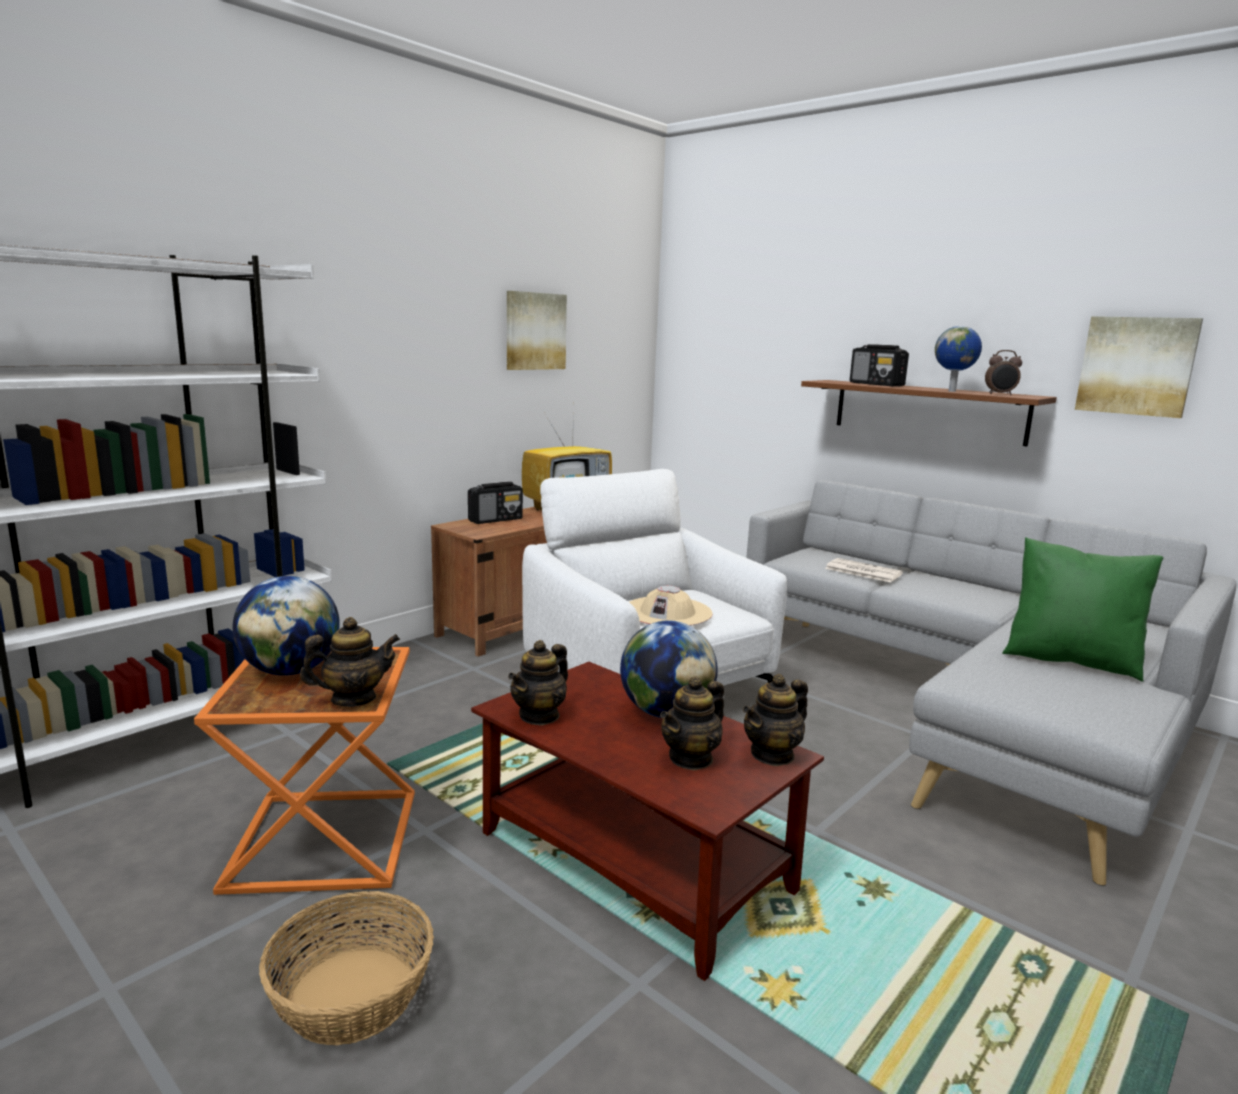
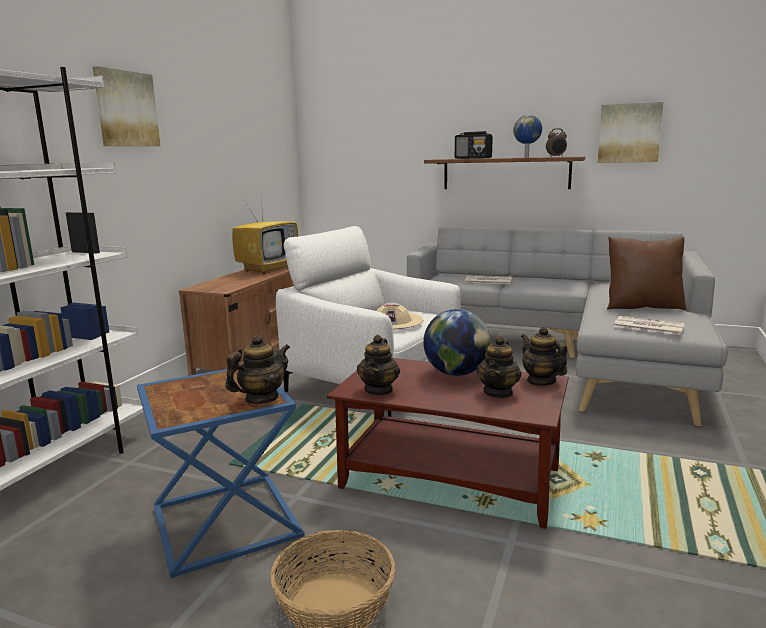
camera: 20 degrees left, 0 degrees up
orange side table [194,647,415,895] -> blue side table [137,369,305,578]
globe [233,576,340,676] -> none
radio [468,482,523,524] -> none
picture [507,291,567,370] -> picture moved to [93,66,160,146]
teapot [743,674,808,766] -> teapot turned 120 degrees clockwise [521,327,567,386]
green pillow [1002,537,1163,682] -> brown pillow [607,237,687,310]
none -> newspaper [614,316,685,335]

